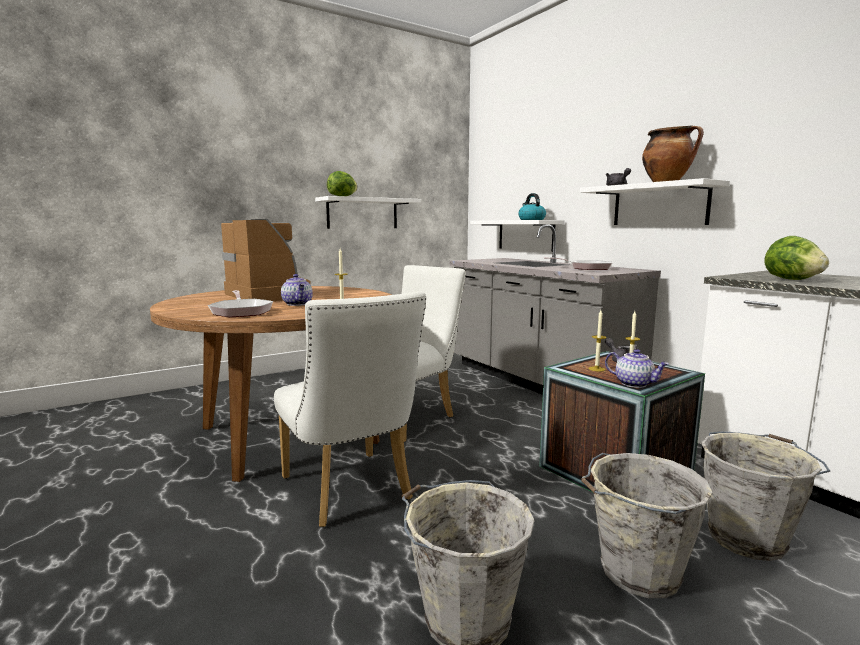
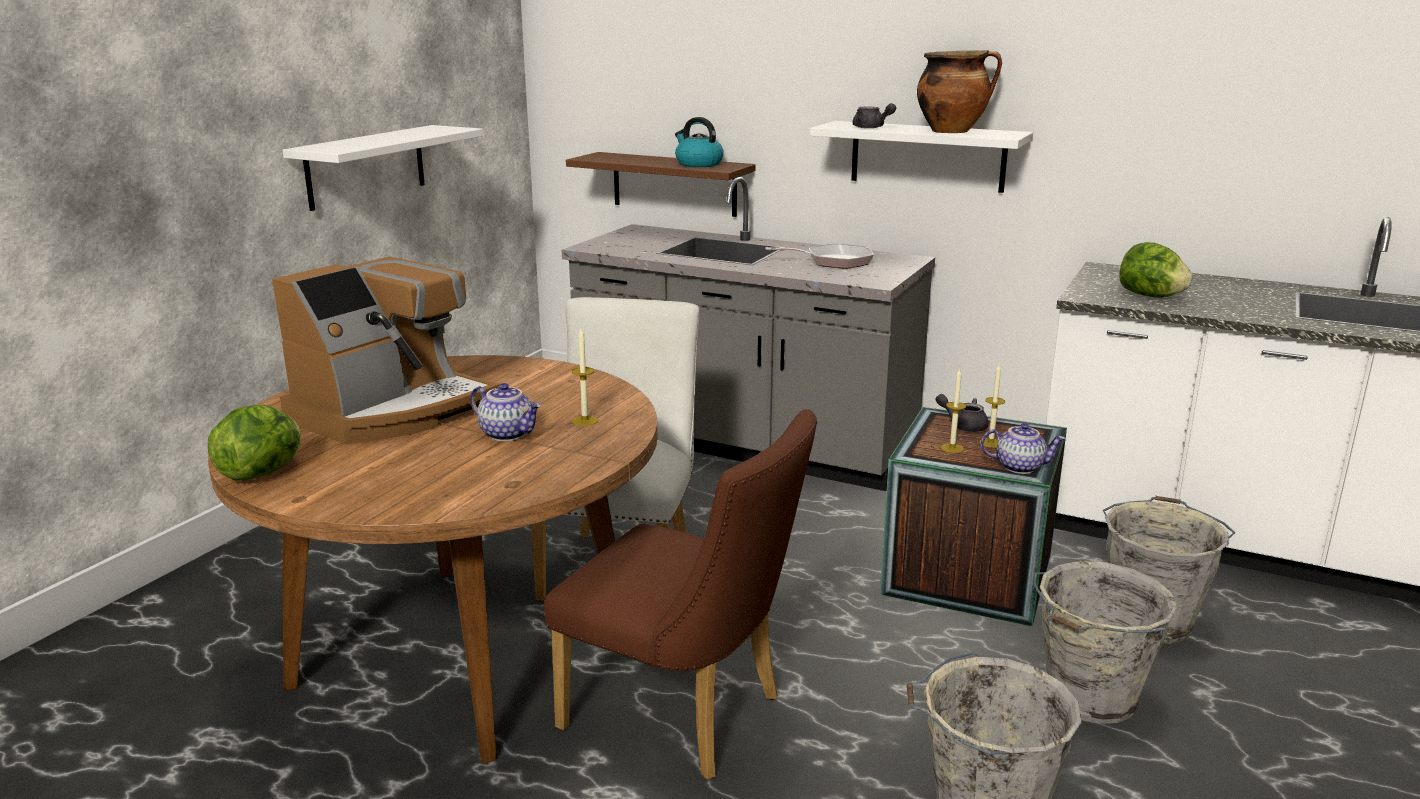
camera: 30 degrees left, 10 degrees up
frying pan [208,290,273,317] -> none
coffee machine [221,219,311,301] -> coffee machine turned 105 degrees clockwise [272,256,500,444]
white chair [274,292,426,527] -> brown chair [544,409,817,780]
lettuce [327,171,357,196] -> lettuce moved to [208,405,301,481]
white shelf [470,220,565,251] -> brown shelf [566,152,756,217]

